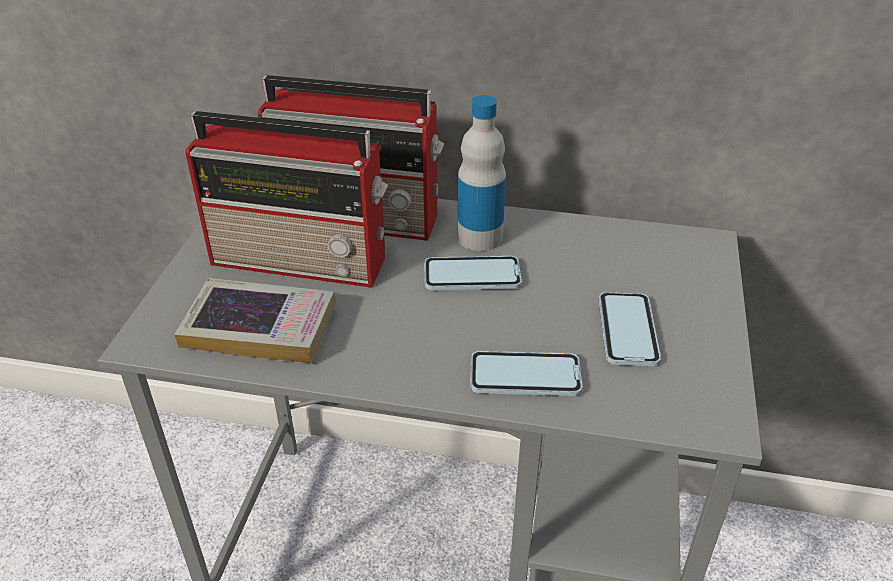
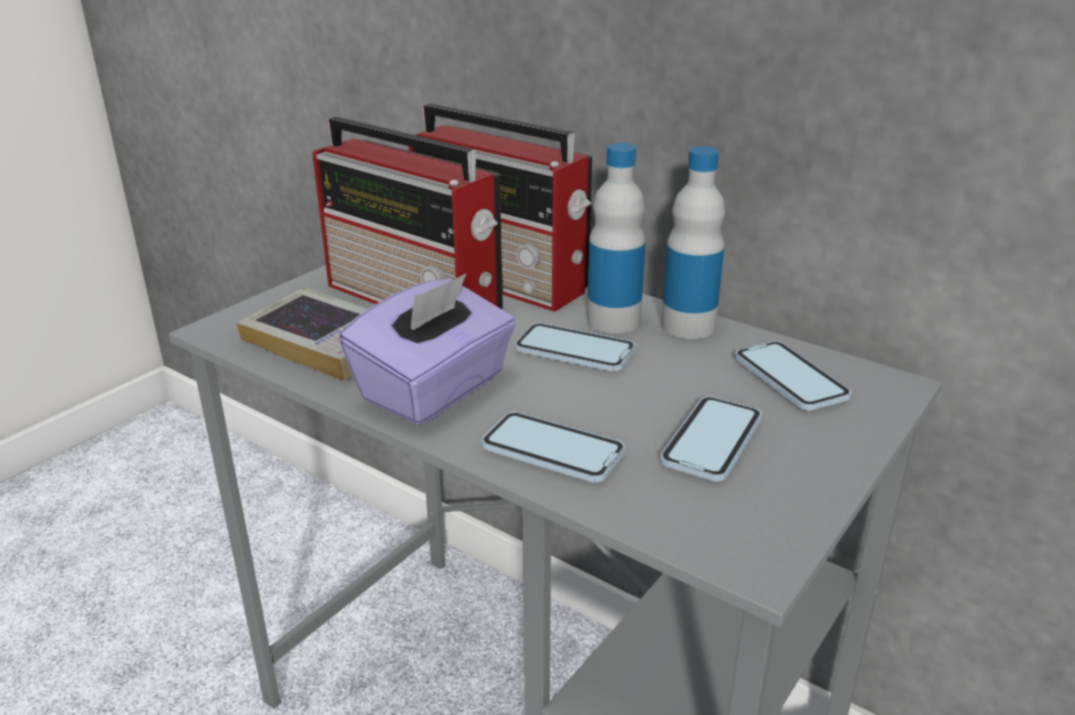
camera: 25 degrees right, 10 degrees down
none -> purple tissue box [339,274,516,425]
none -> bottle [661,147,725,339]
none -> phone [735,341,851,411]

